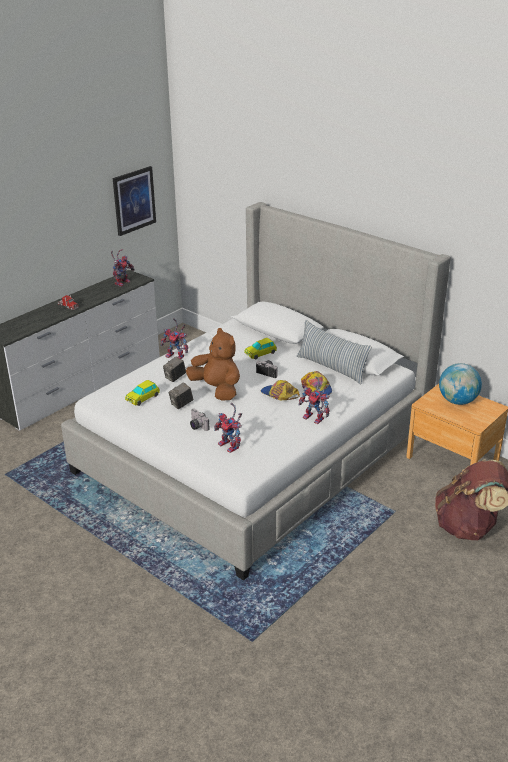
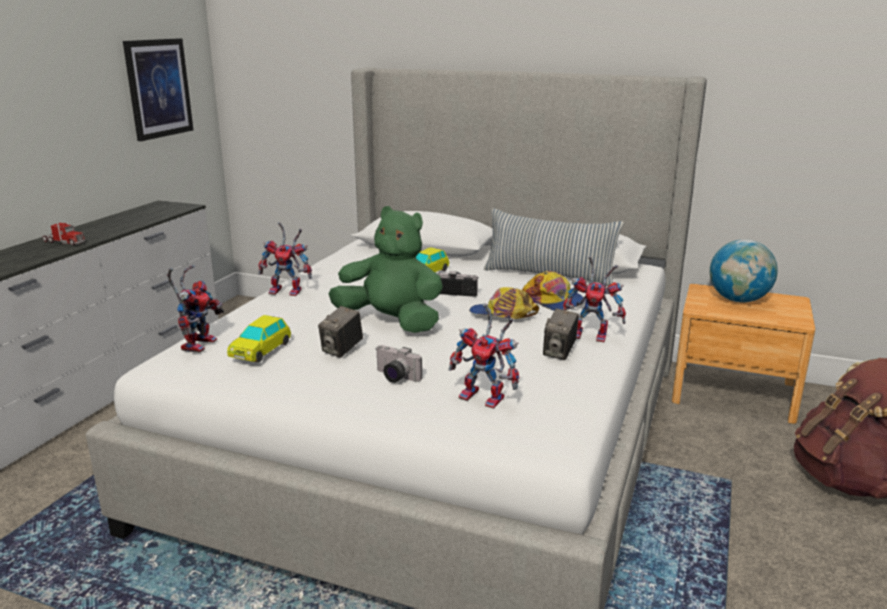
camera: 20 degrees left, 10 degrees down
toy robot [111,249,135,287] -> toy robot moved to [167,265,224,353]
camera [163,356,186,382] -> camera moved to [543,308,579,360]
brown plush toy [186,328,240,401] -> green plush toy [328,206,443,333]

